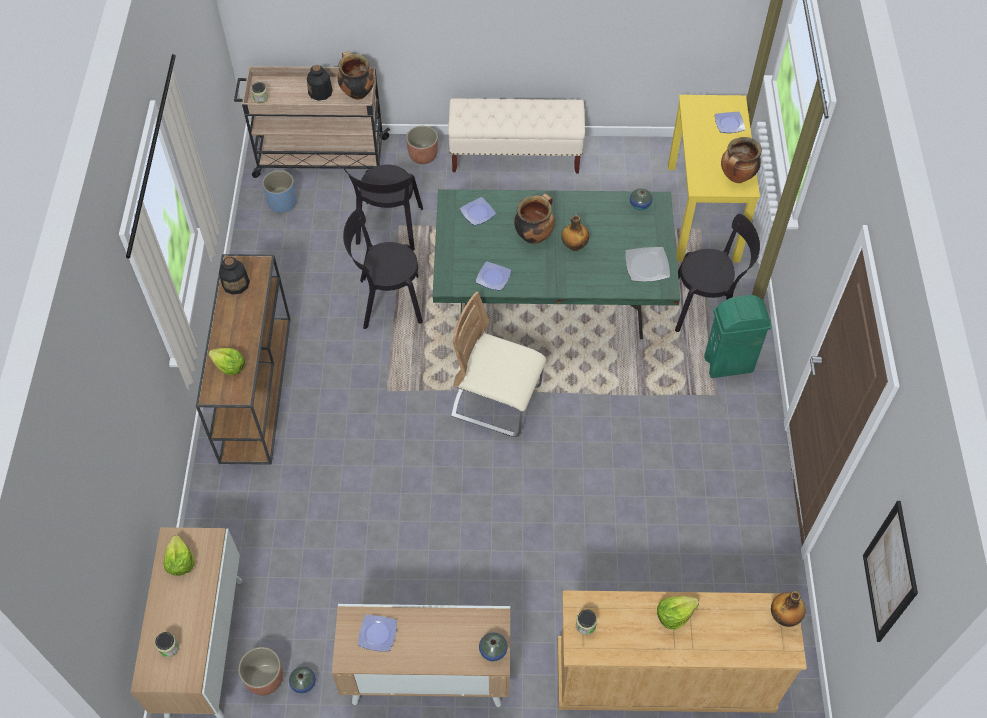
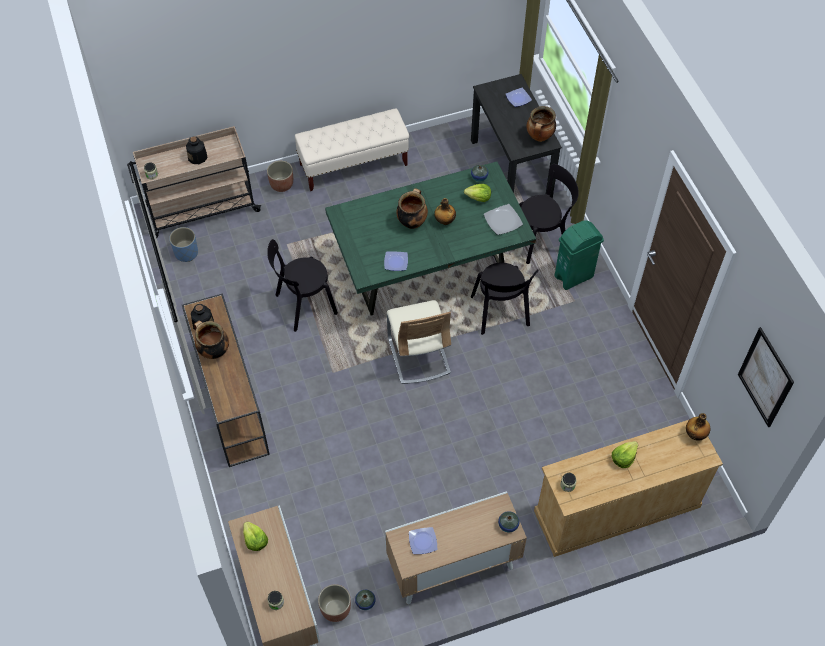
camera: 20 degrees left, 0 degrees up
lettuce [208,348,245,375] -> lettuce moved to [464,184,491,202]
cooking pot [338,51,374,100] -> cooking pot moved to [194,321,229,359]
black chair [344,165,423,251] -> black chair moved to [471,262,538,335]
beige chair [451,291,546,437] -> beige chair turned 105 degrees counterclockwise [387,300,451,384]
plate [460,197,496,226] -> none
yellow desk [668,95,760,262] -> black desk [471,74,562,198]

